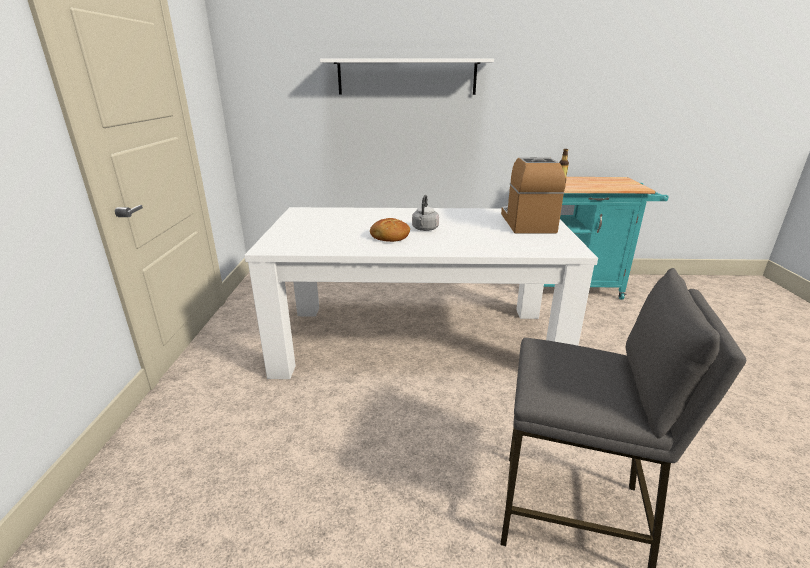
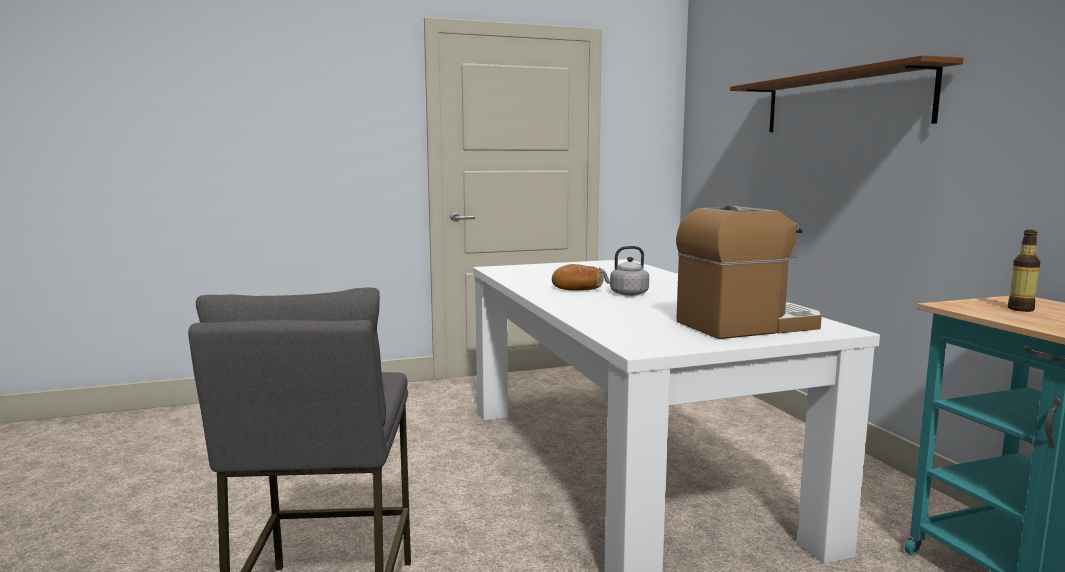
camera: 70 degrees right, 15 degrees down
white shelf [320,58,494,95] -> brown shelf [730,55,963,132]

